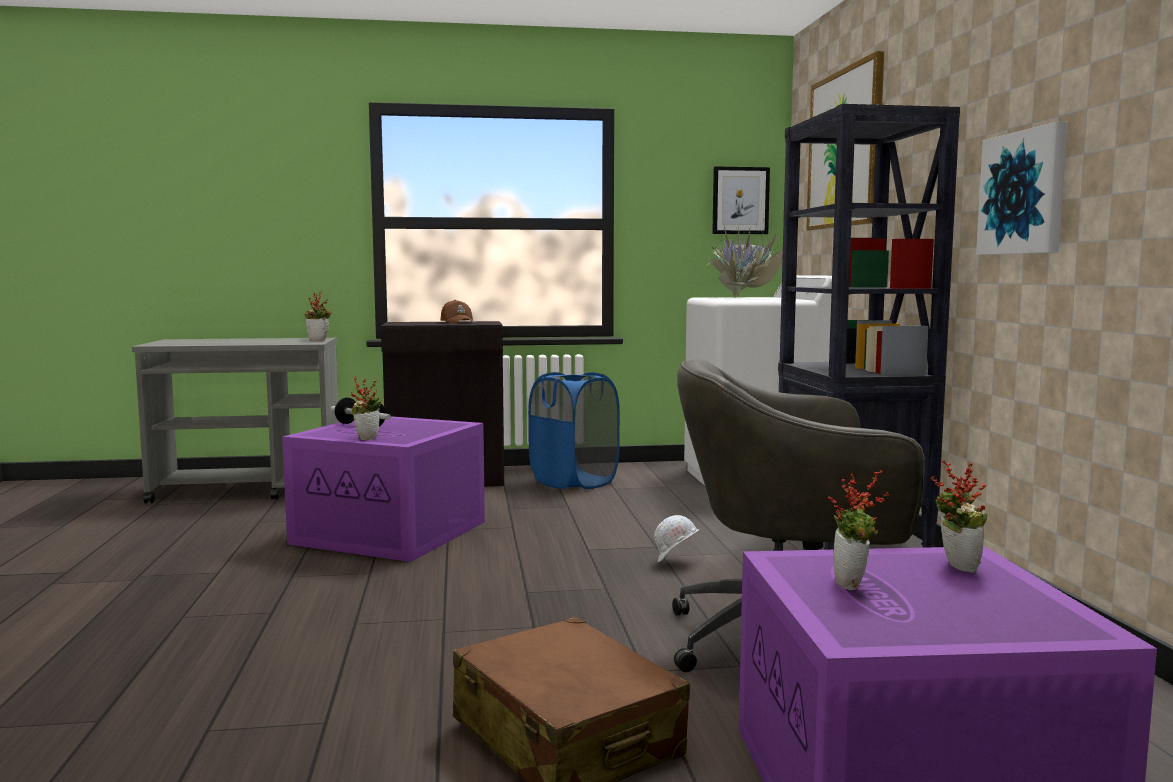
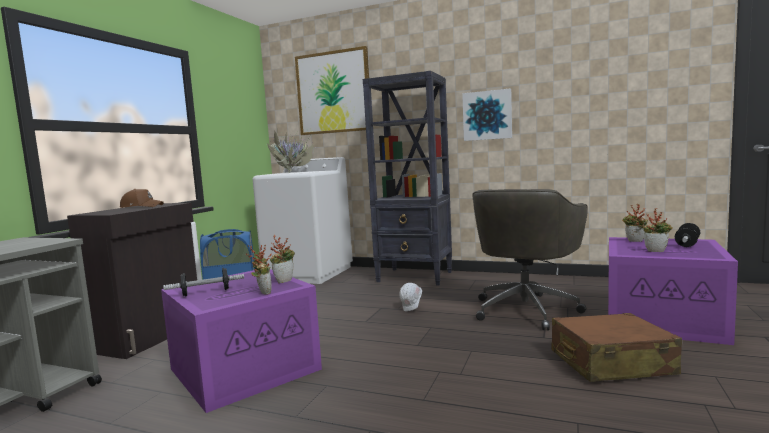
camera: 60 degrees left, 0 degrees up
potted plant [305,291,331,341] -> potted plant moved to [270,235,295,283]
picture [712,166,770,234] -> none
none -> dumbbell [675,223,700,247]

